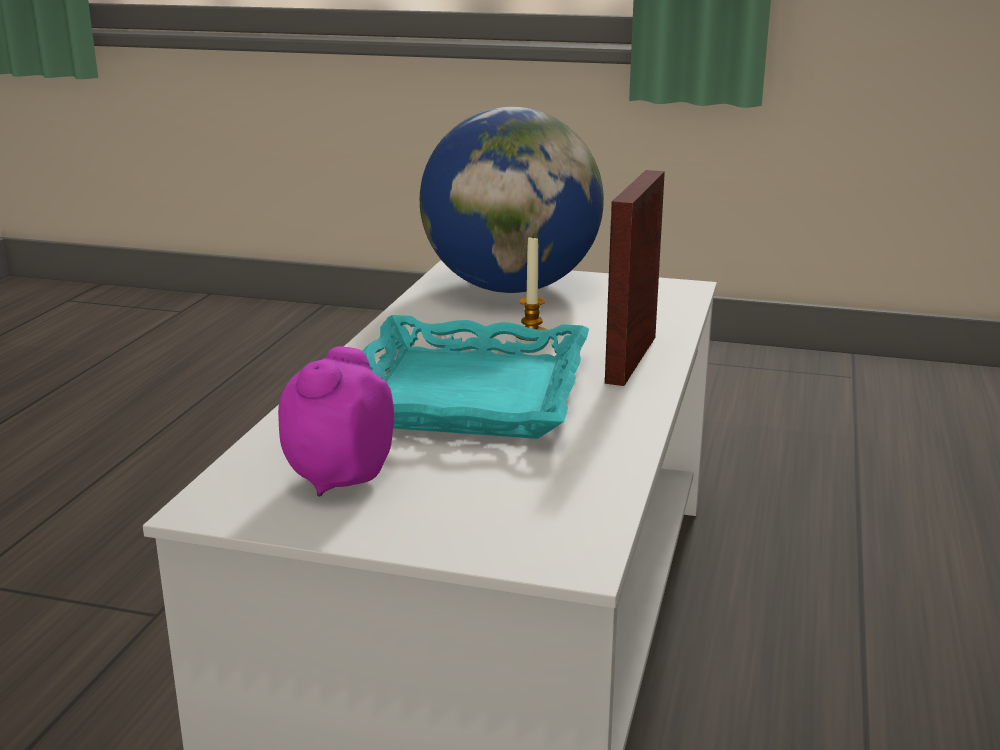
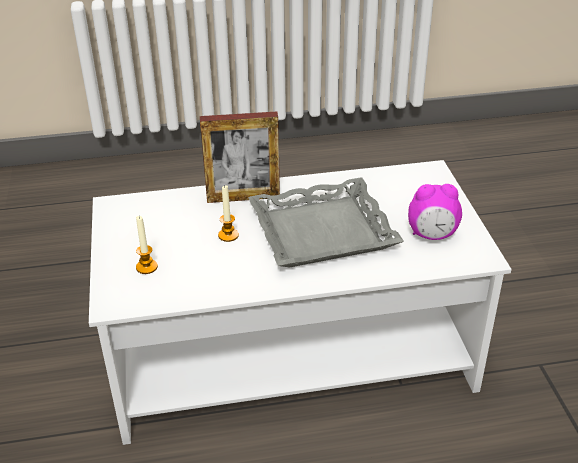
camera: 115 degrees left, 15 degrees up
turquoise tray [363,315,589,439] -> grey tray [248,177,404,268]
globe [420,107,604,293] -> candle [136,216,158,274]

